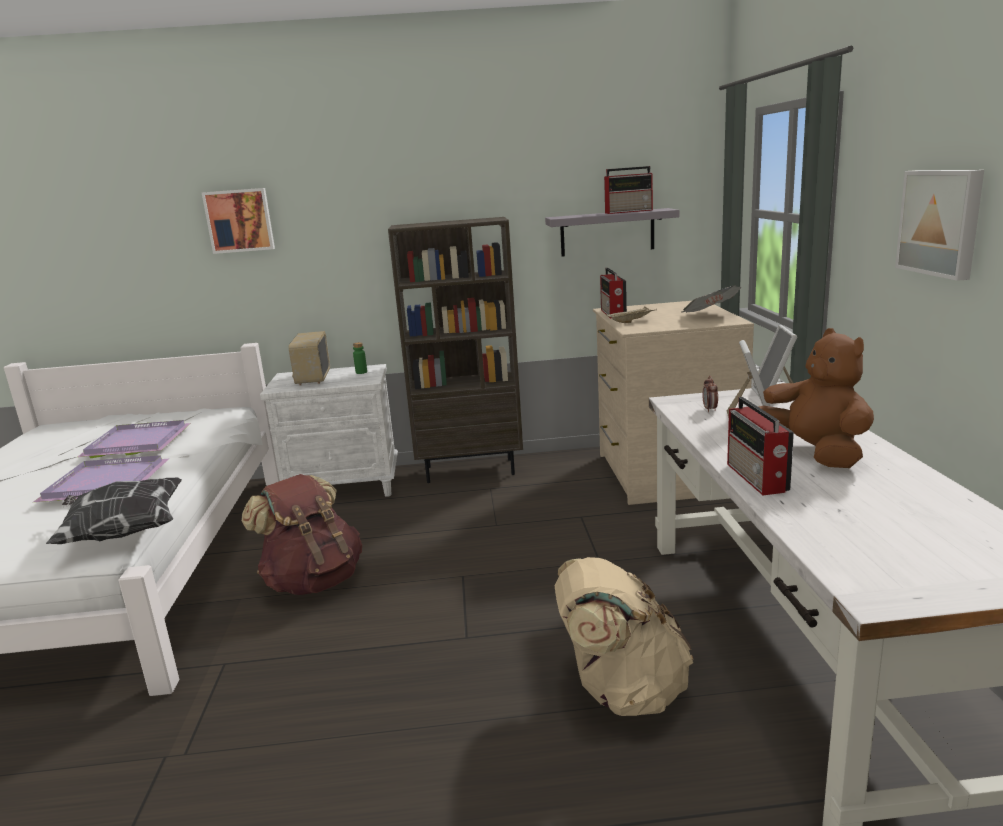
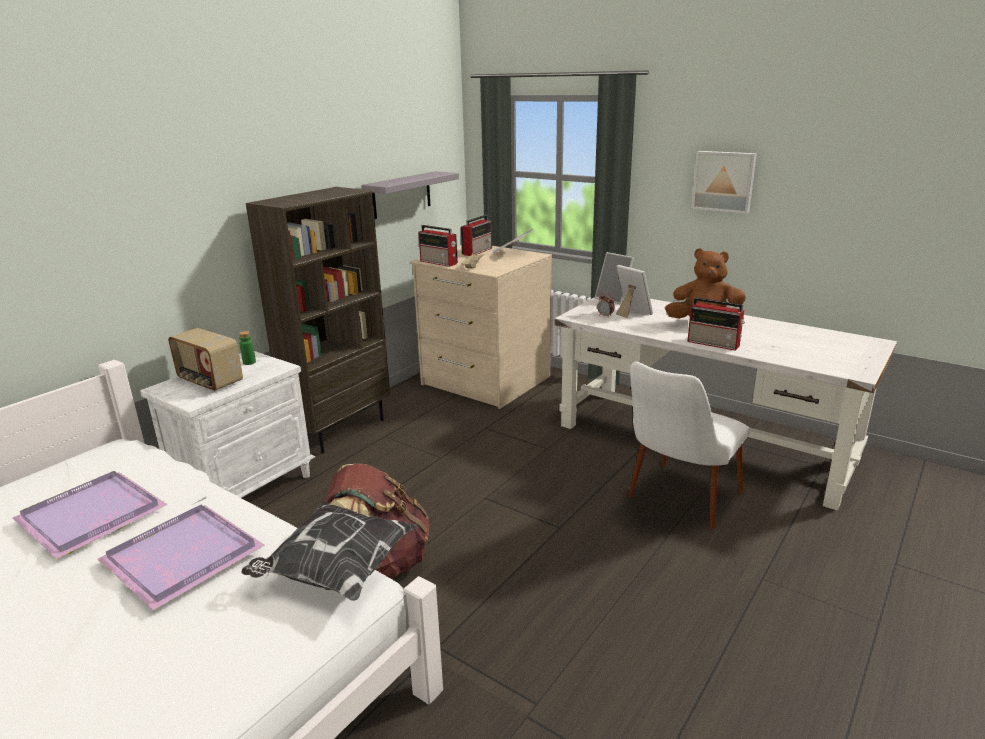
camera: 50 degrees left, 5 degrees up
picture [202,188,275,254] -> none
beige backpack [554,557,693,716] -> white chair [628,362,750,529]
radio [604,166,653,214] -> radio moved to [461,215,492,256]

